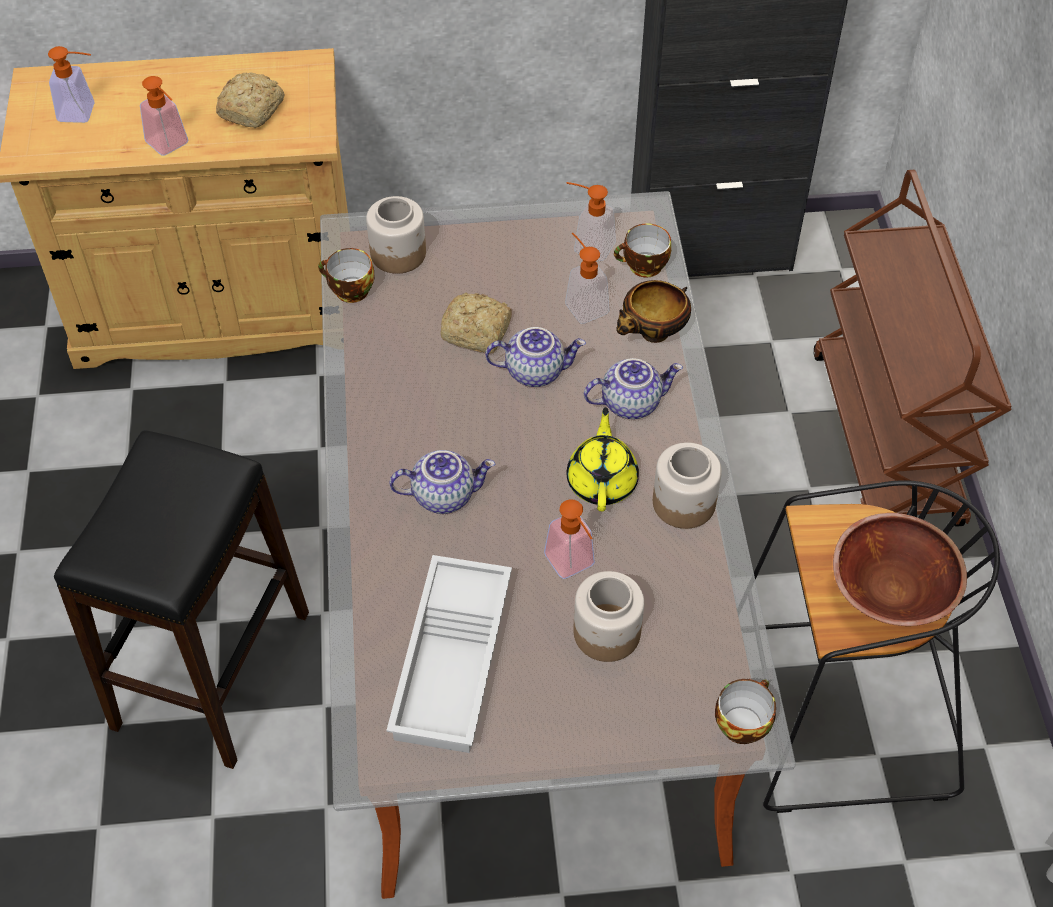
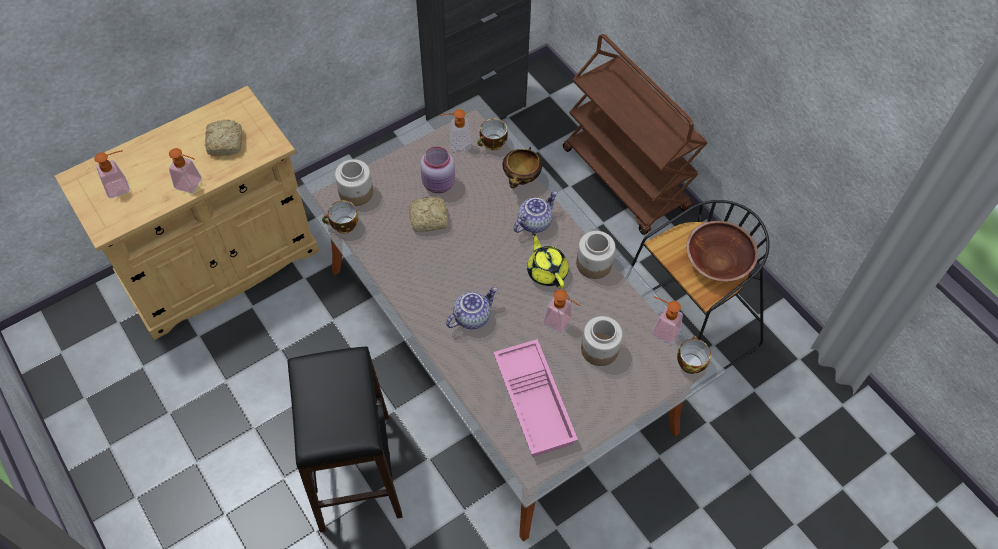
camera: 30 degrees left, 5 degrees up
white tray [386,555,512,753] -> pink tray [493,339,578,457]
teapot [485,327,586,387] -> none
soap dispenser [565,232,610,324] -> soap dispenser moved to [652,296,683,344]
none -> pink jar [420,147,455,193]

